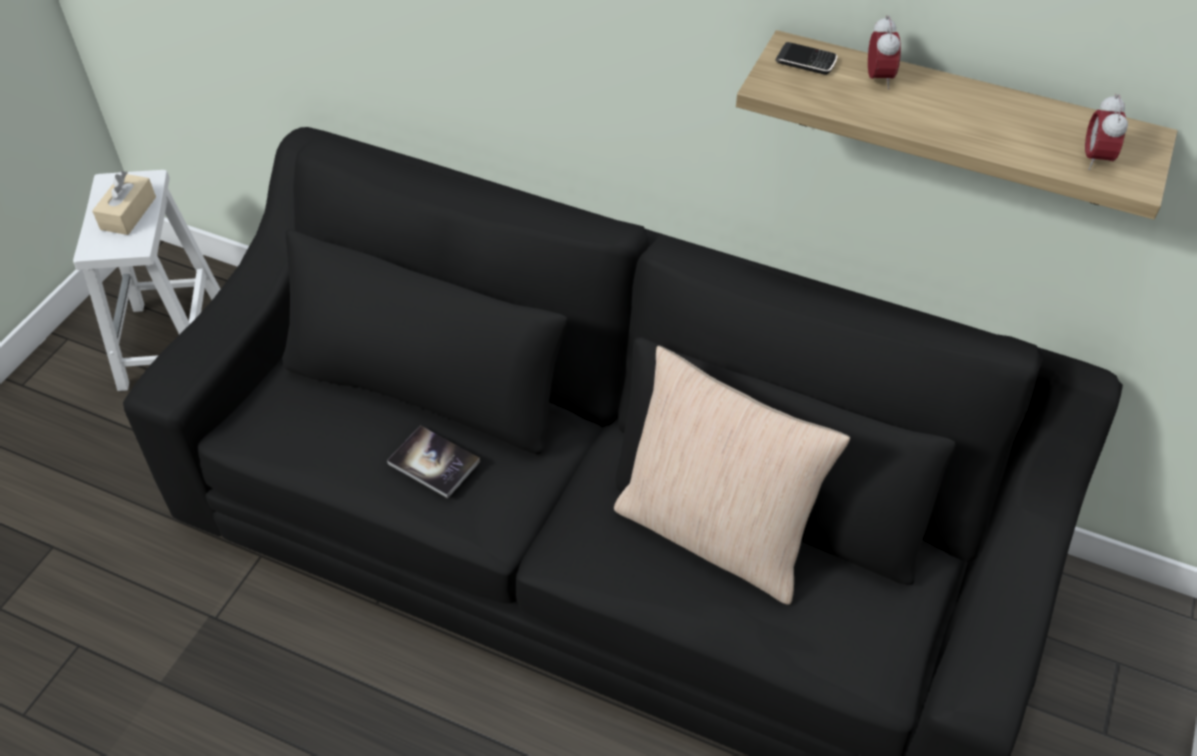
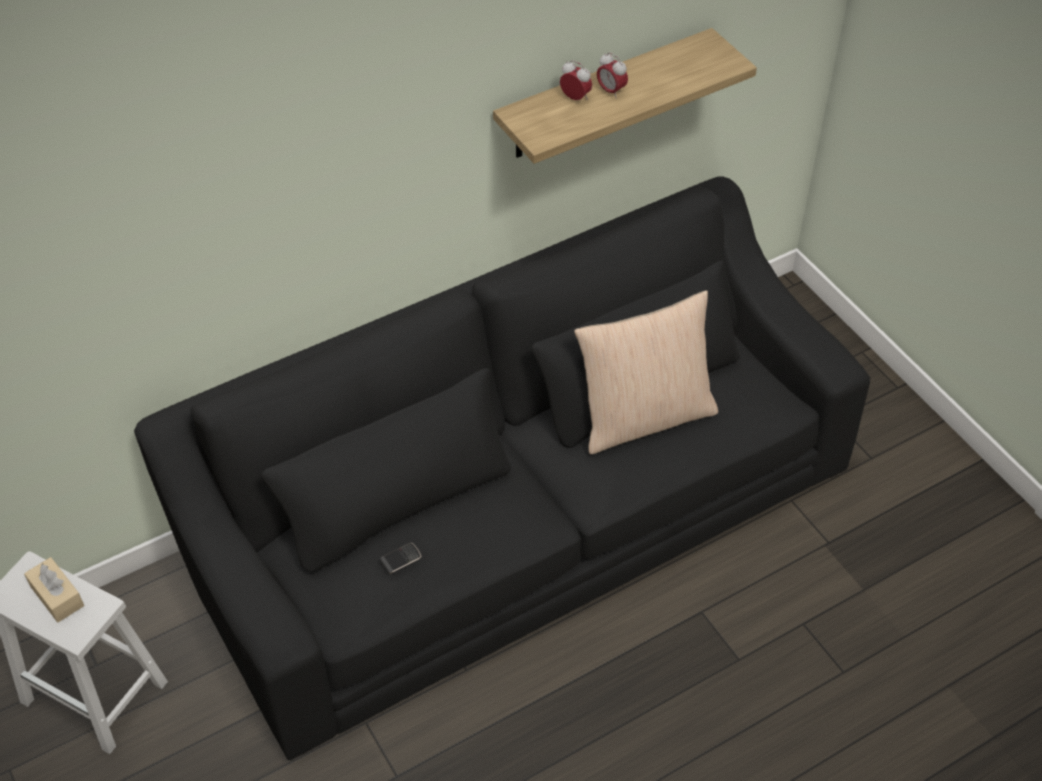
camera: 55 degrees left, 0 degrees up
book [387,425,480,498] -> none
phone [775,42,837,75] -> phone moved to [380,543,421,574]
alarm clock [1085,94,1128,170] -> alarm clock moved to [597,53,628,99]

